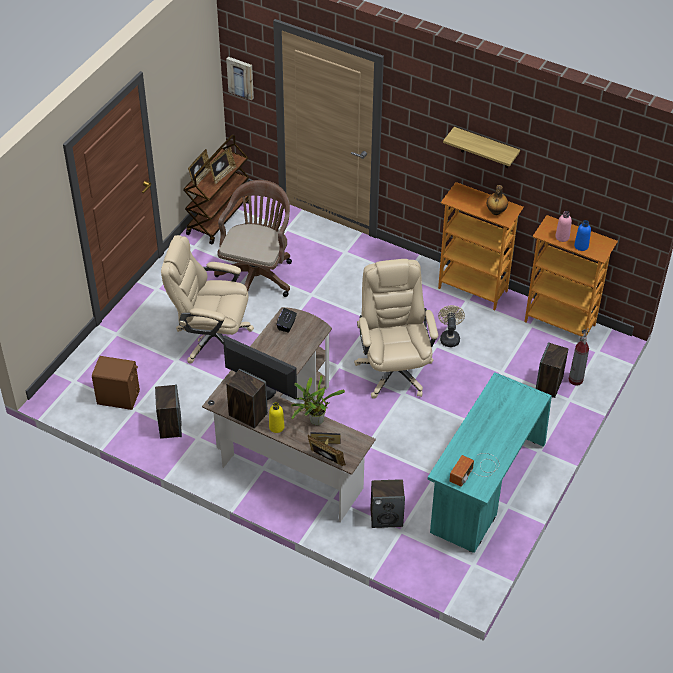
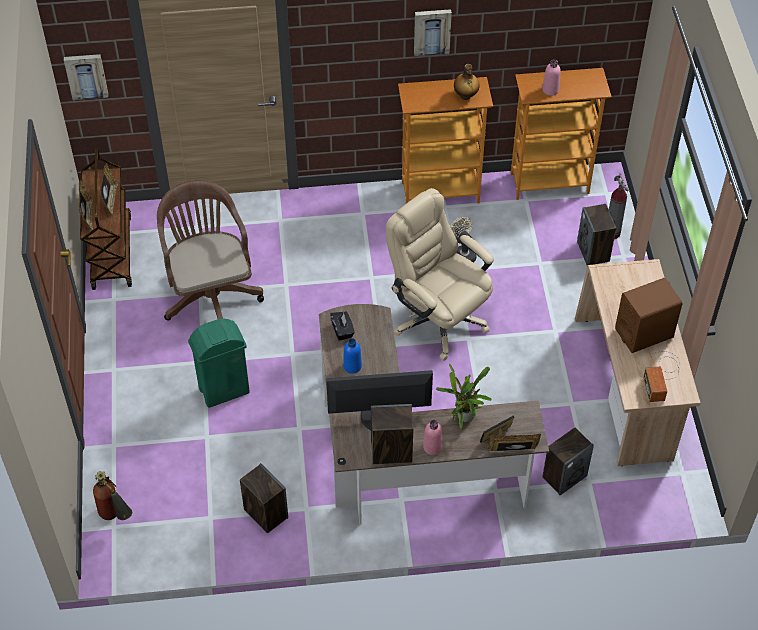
camera: 35 degrees left, 5 degrees up
brown speaker [92,356,140,410] -> brown speaker moved to [615,278,682,353]
beige office chair [161,235,254,364] -> green trash can [188,318,250,408]
yellow bottle [269,402,285,433] -> pink bottle [423,420,442,455]
turquoise desk [428,372,552,553] -> beige desk [575,259,701,466]
shelf [443,127,520,168] -> picture [414,9,452,56]
blue bottle [574,220,591,251] -> blue bottle moved to [343,338,362,374]
none -> fire extinguisher [93,471,132,520]

